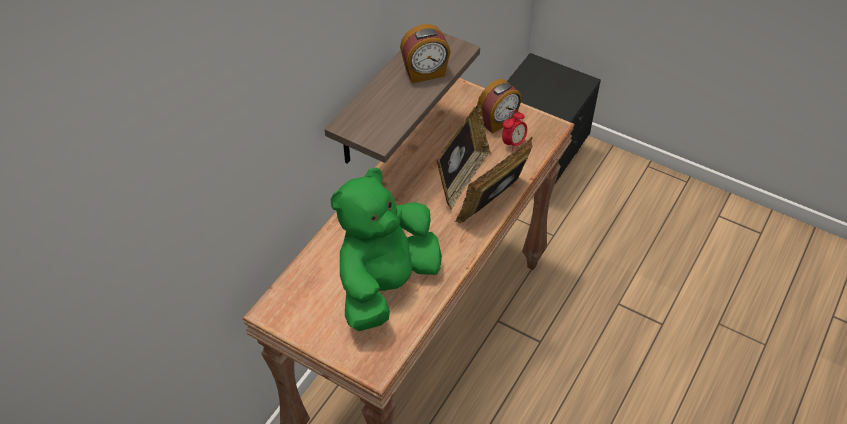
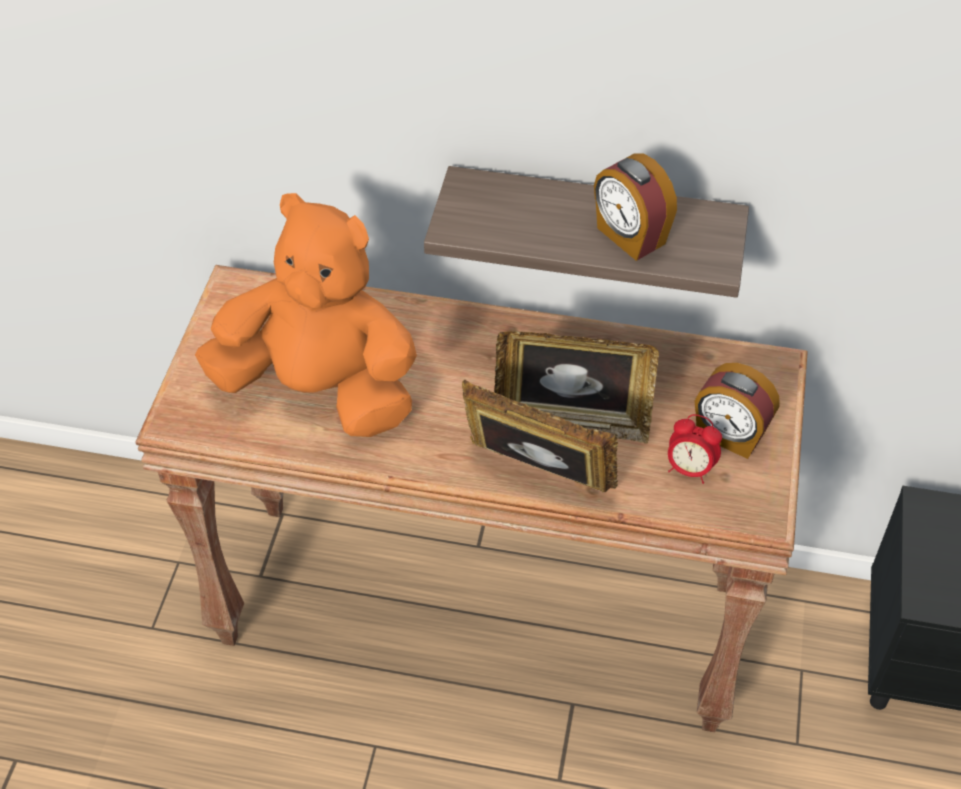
camera: 70 degrees right, 0 degrees up
green plush toy [331,168,442,331] -> orange plush toy [195,193,417,437]

